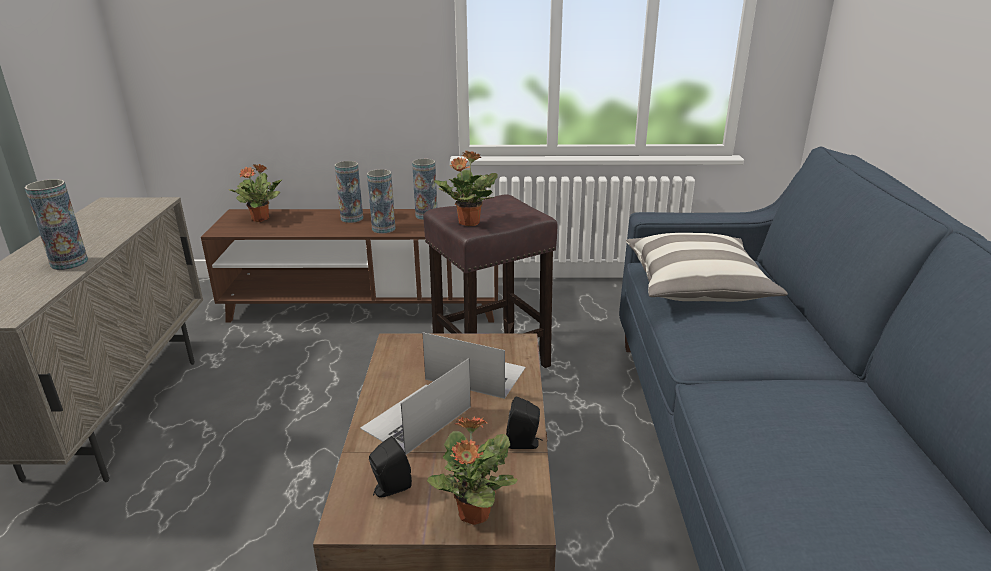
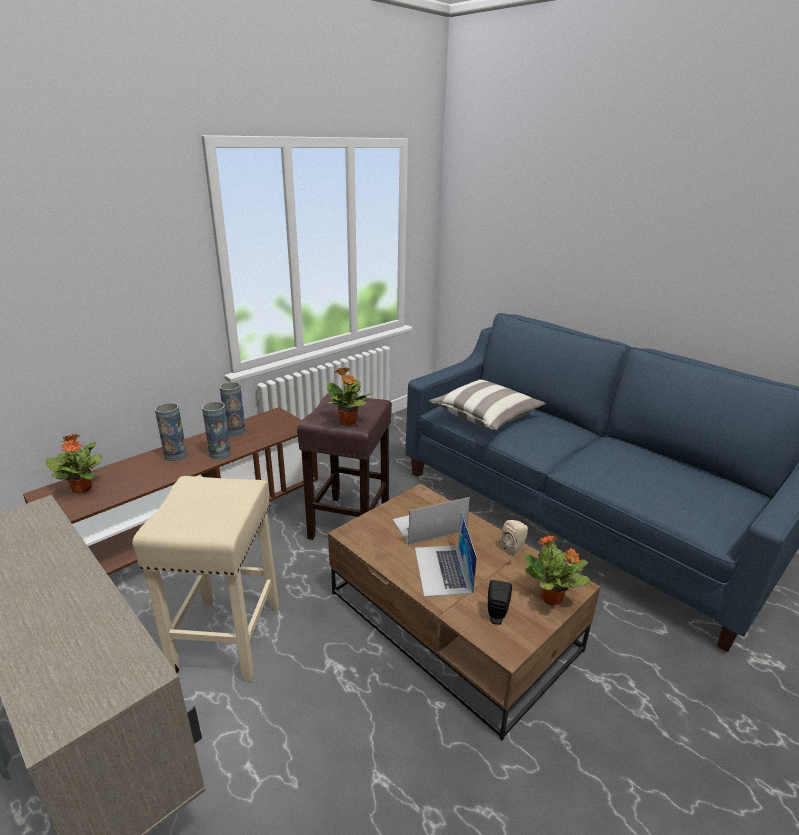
camera: 45 degrees left, 0 degrees up
vase [25,179,88,270] -> none
black speaker [506,396,542,449] -> beige speaker [501,520,528,555]
none -> beige stool [132,476,279,682]

